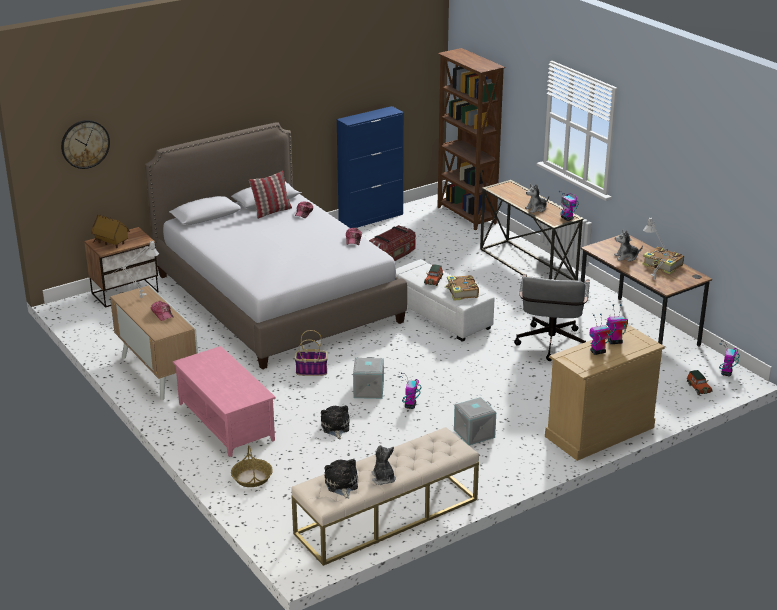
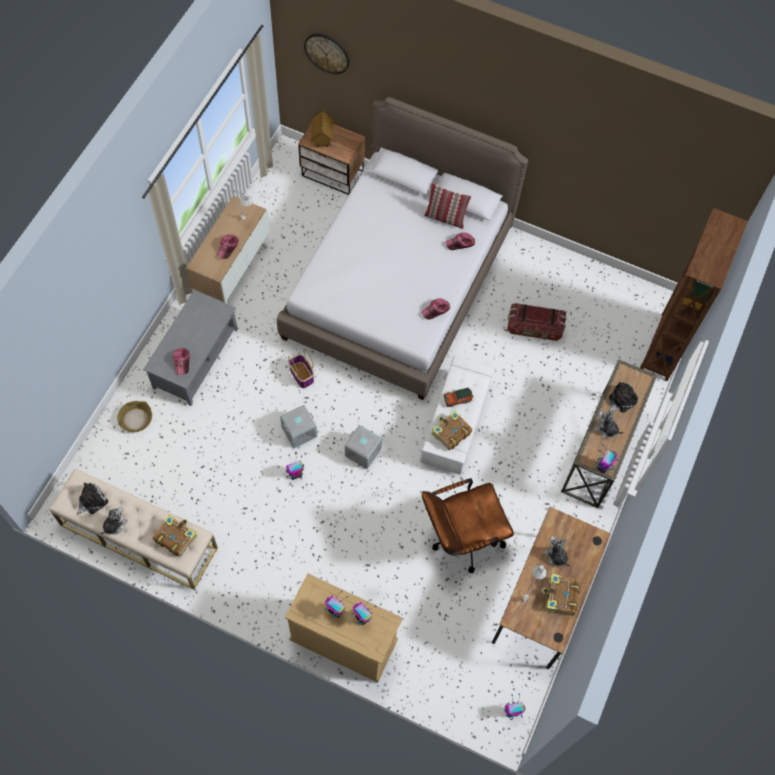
camera: 55 degrees right, 35 degrees up
pink coffee table [173,346,276,457] -> grey coffee table [143,290,238,406]
plush toy [321,405,350,439] -> plush toy moved to [608,382,638,413]
blue cabinet [337,106,404,228] -> none
grey storage box [454,397,496,445] -> grey storage box moved to [345,425,382,469]
grey office chair [514,274,590,361] -> brown office chair [422,478,514,573]
toy car [687,370,713,395] -> none
none -> book [153,514,197,557]
none -> cap [173,348,190,375]

